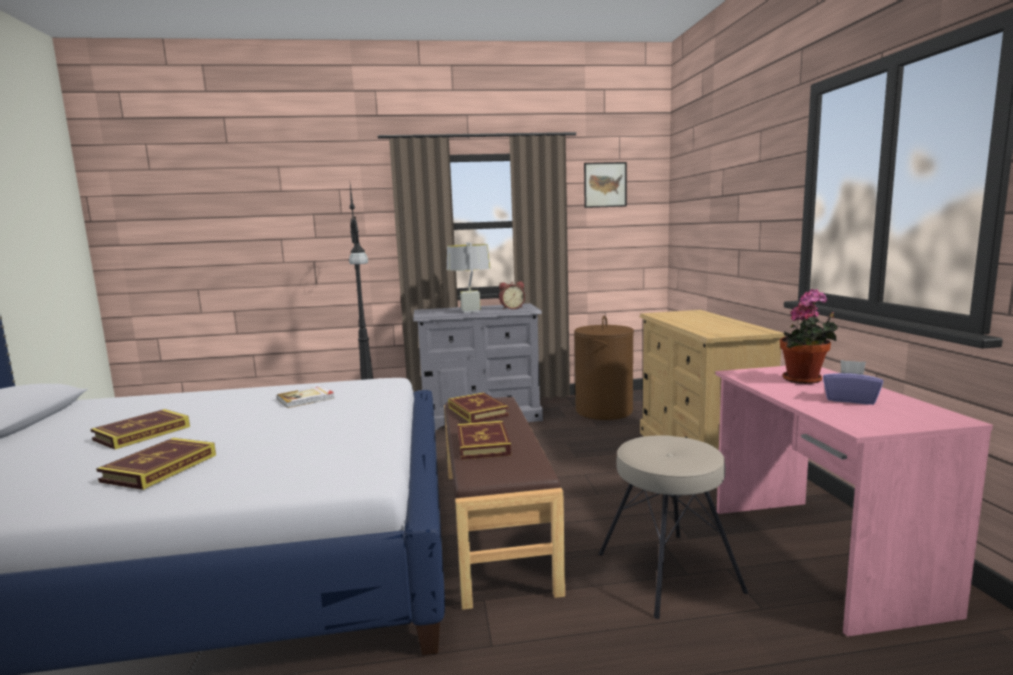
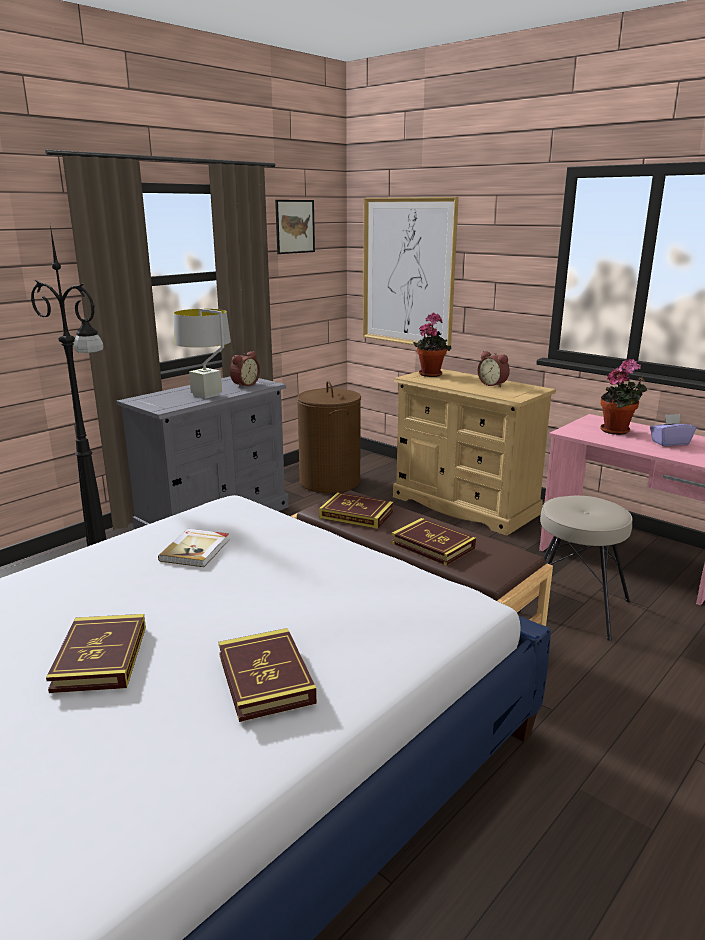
camera: 40 degrees left, 10 degrees up
none -> picture [363,197,459,346]
none -> potted plant [413,313,451,377]
none -> alarm clock [478,351,510,387]

